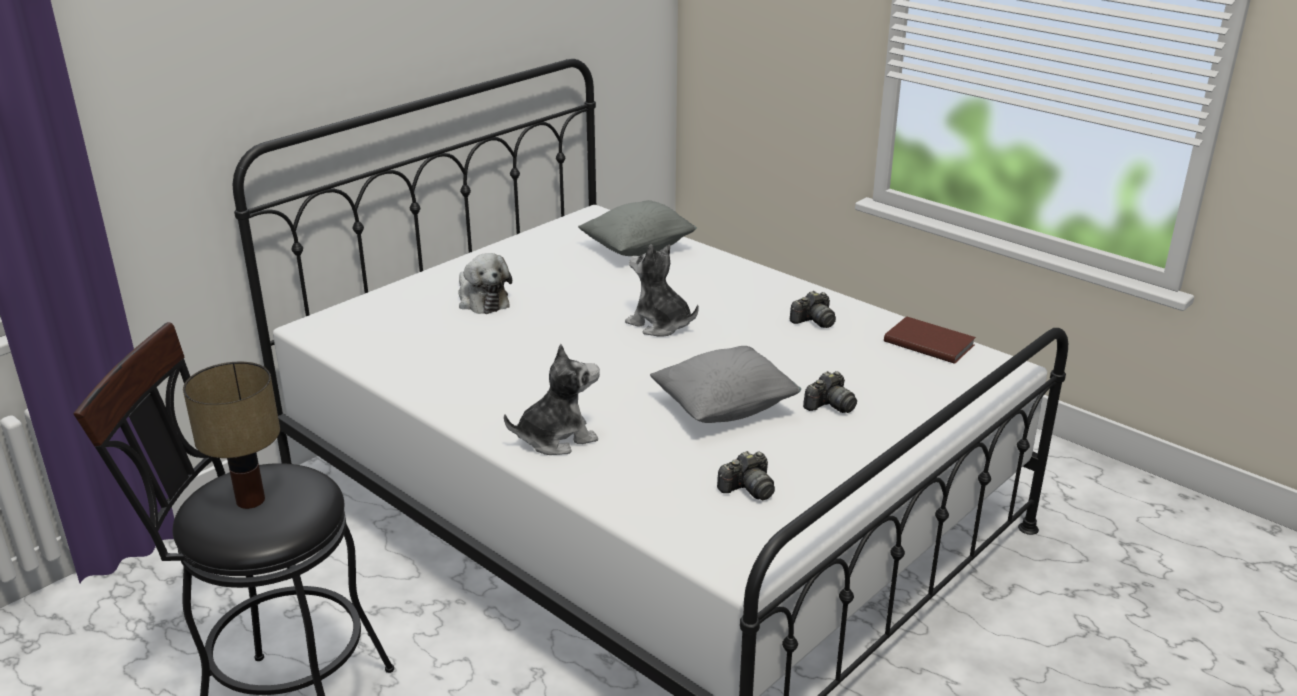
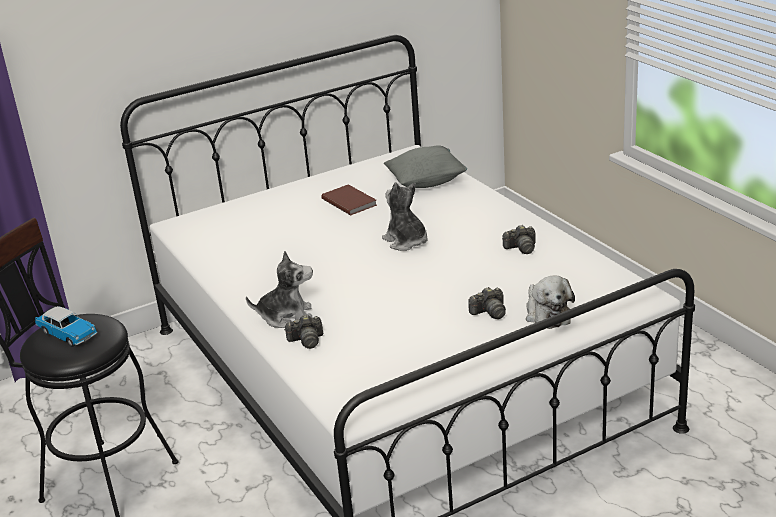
camera: 20 degrees right, 0 degrees up
table lamp [183,362,280,509] -> toy car [35,306,98,347]
plush toy [458,253,512,314] -> plush toy moved to [526,275,575,329]
grey pillow [650,346,801,423] -> none
camera [717,451,775,500] -> camera moved to [284,315,323,349]
brown book [884,316,976,364] -> brown book moved to [321,184,377,215]

